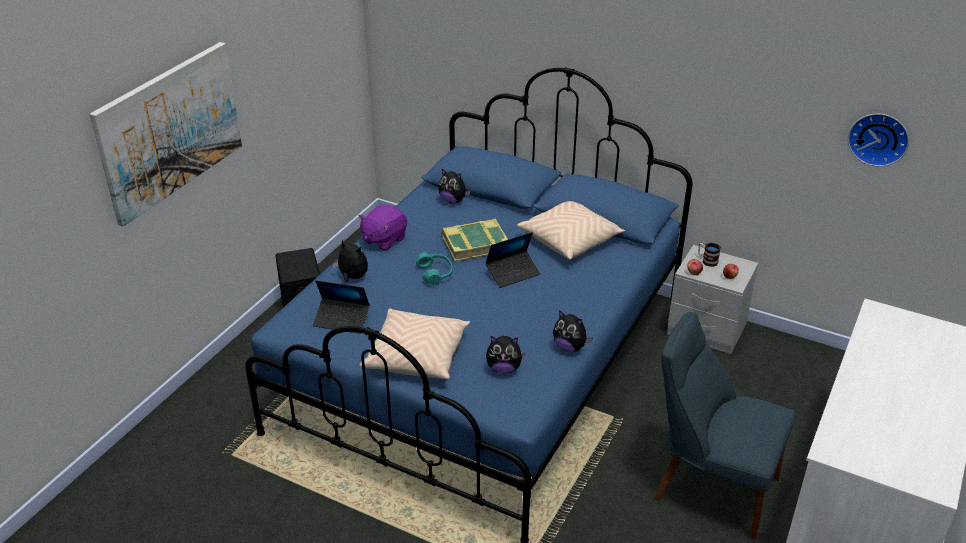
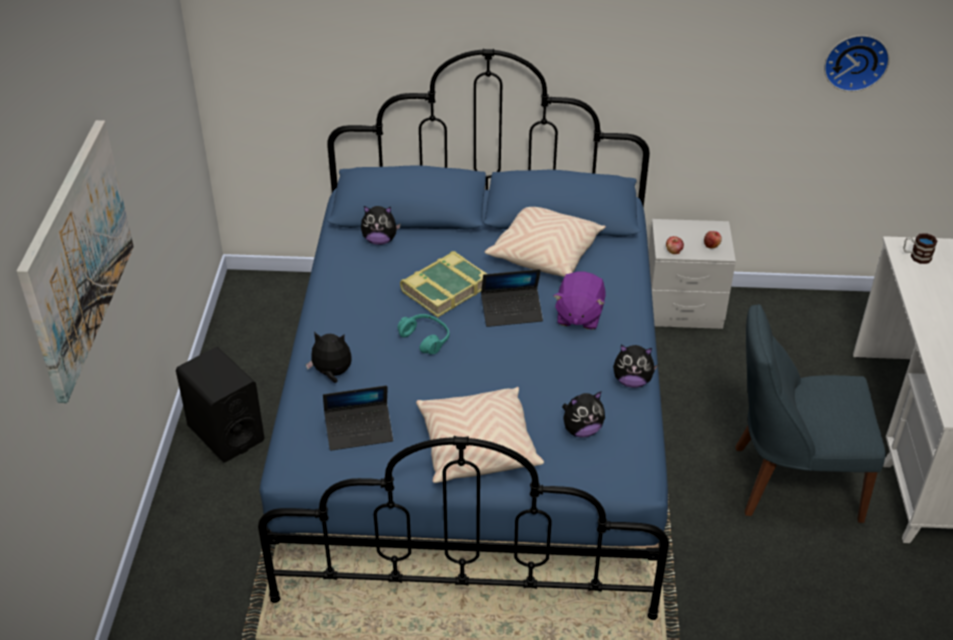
camera: 25 degrees left, 5 degrees up
purple plush toy [359,205,407,251] -> purple plush toy moved to [553,272,606,330]
laptop [485,232,541,288] -> laptop turned 45 degrees clockwise [481,269,543,327]
mug [698,243,721,267] -> mug moved to [903,233,938,264]

